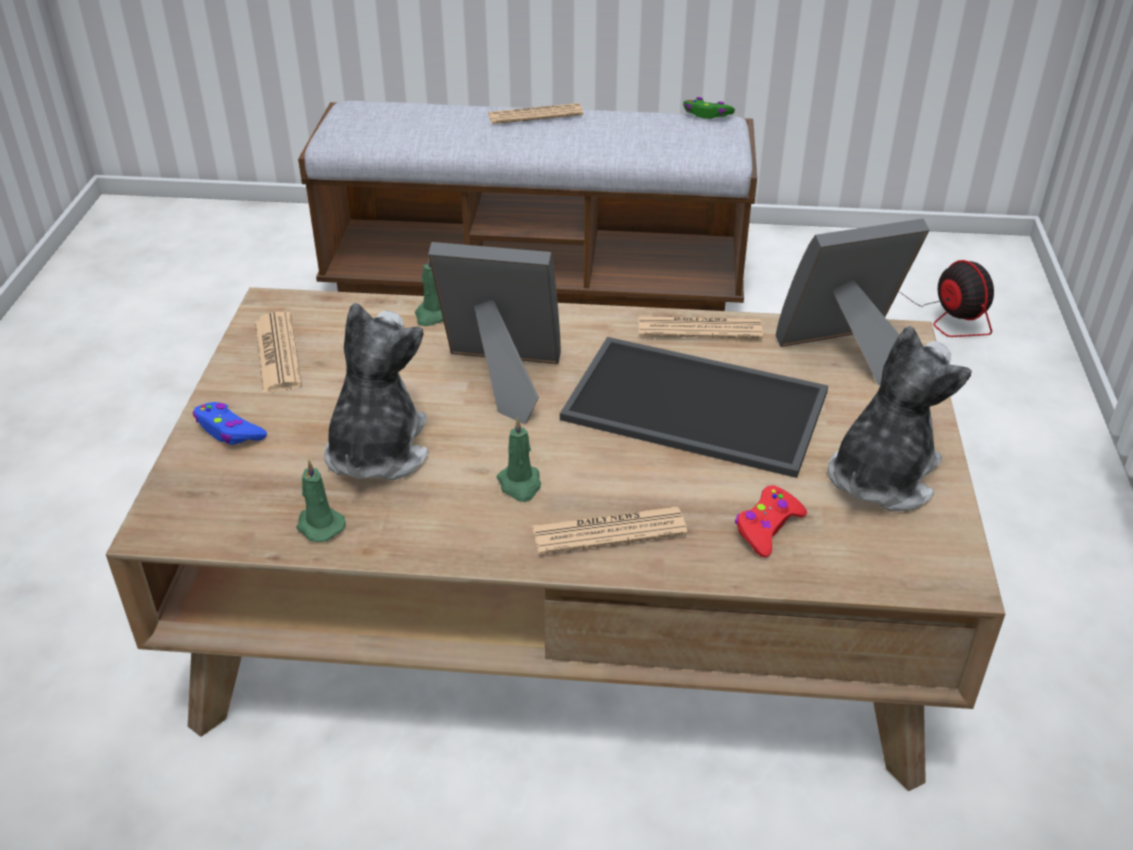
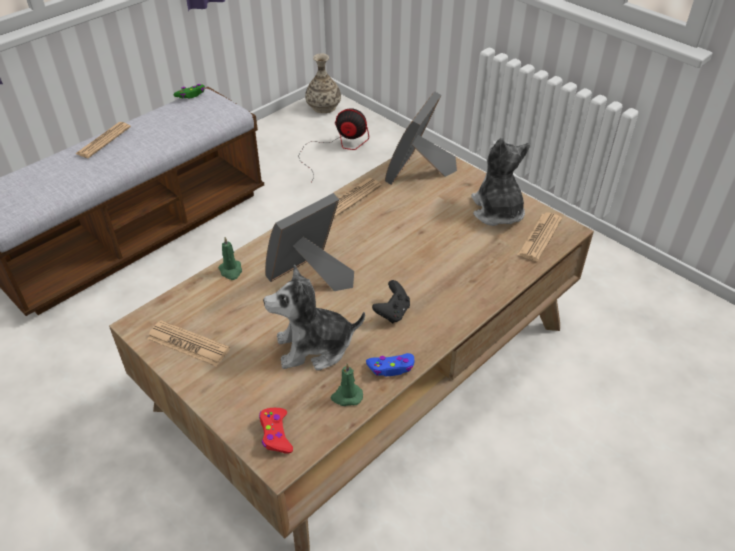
camera: 50 degrees left, 5 degrees up
blue game controller [193,402,267,445] -> blue game controller moved to [366,353,414,376]
plush toy [324,302,429,480] -> plush toy turned 60 degrees counterclockwise [263,265,365,371]
green candle [497,417,541,502] -> black game controller [372,280,410,323]
newspaper [532,507,687,555] -> newspaper moved to [517,213,562,261]
tray [560,337,828,478] -> none
red game controller [735,485,807,558] -> red game controller moved to [259,408,293,454]
none -> vase [305,53,341,113]

